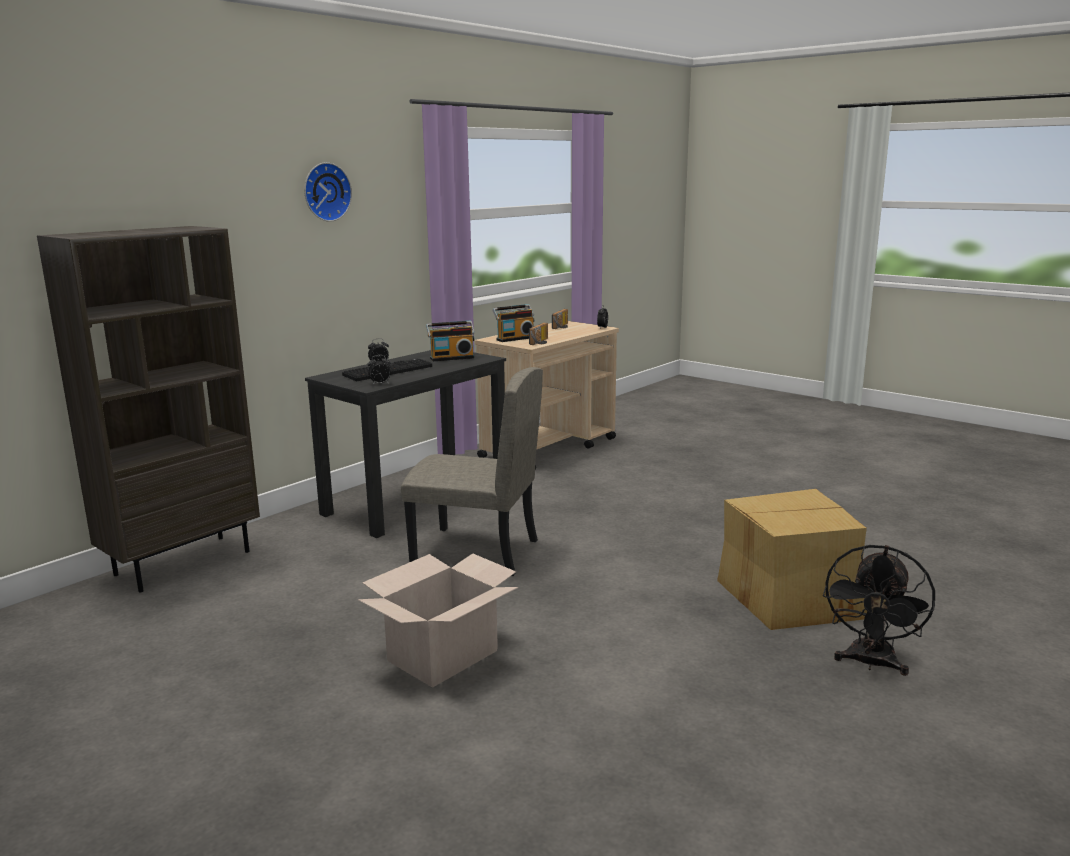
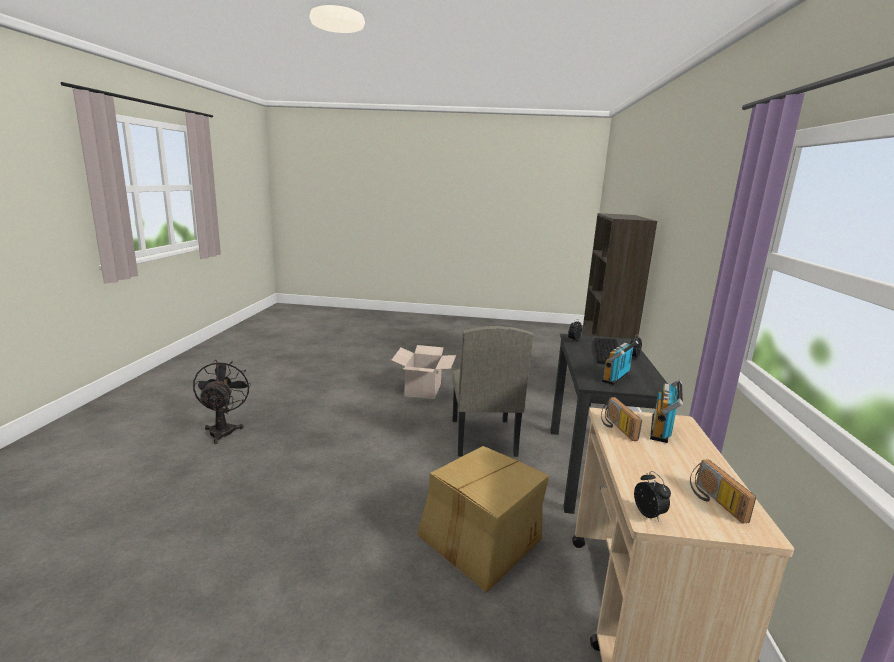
camera: 145 degrees right, 0 degrees up
wall clock [304,162,352,222] -> none
beige chair [401,367,543,576] -> beige chair turned 75 degrees counterclockwise [452,326,533,457]
cardboard box [717,489,867,630] -> cardboard box moved to [417,446,549,592]

